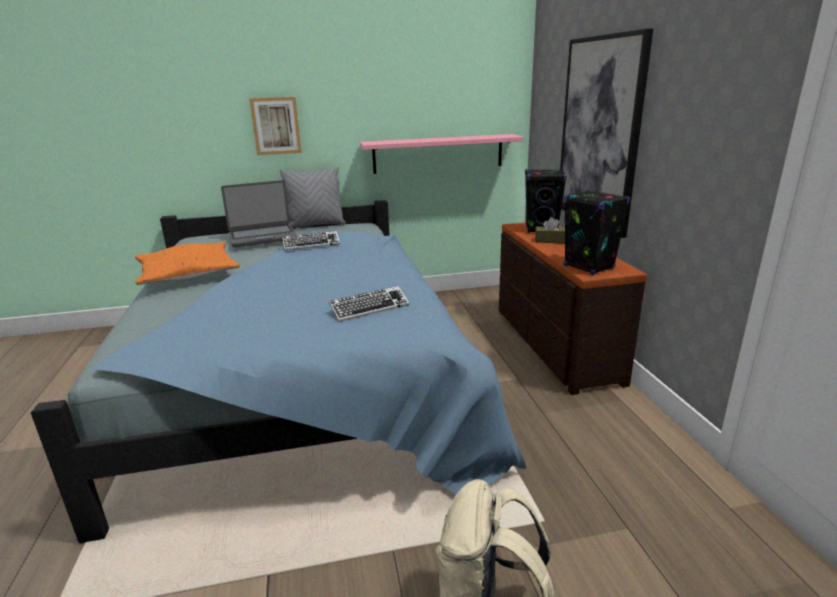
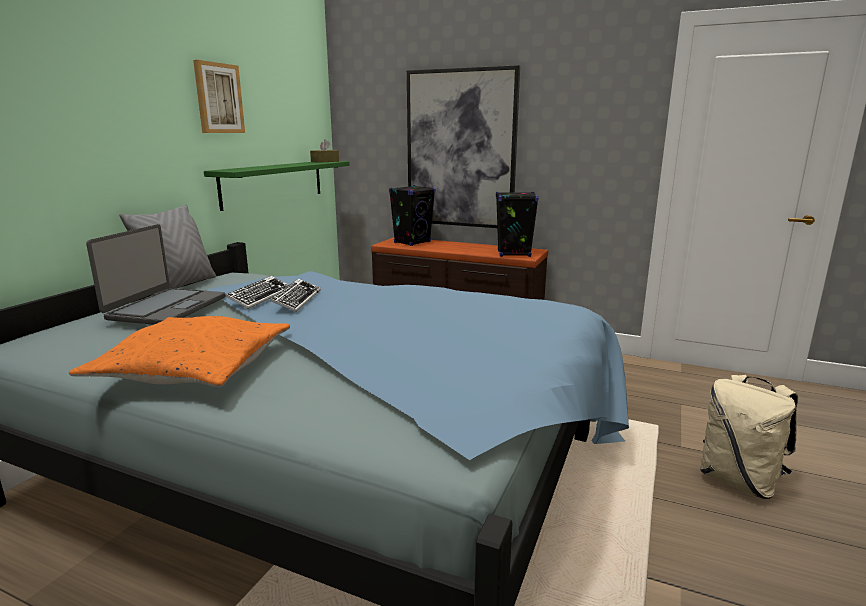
camera: 55 degrees left, 5 degrees down
picture [249,97,302,155] -> picture moved to [193,60,245,133]
keyboard [329,286,409,322] -> keyboard moved to [270,279,321,312]
pink shelf [360,134,524,174] -> green shelf [204,161,350,211]
brown tissue box [535,217,565,243] -> brown tissue box moved to [310,139,339,163]

